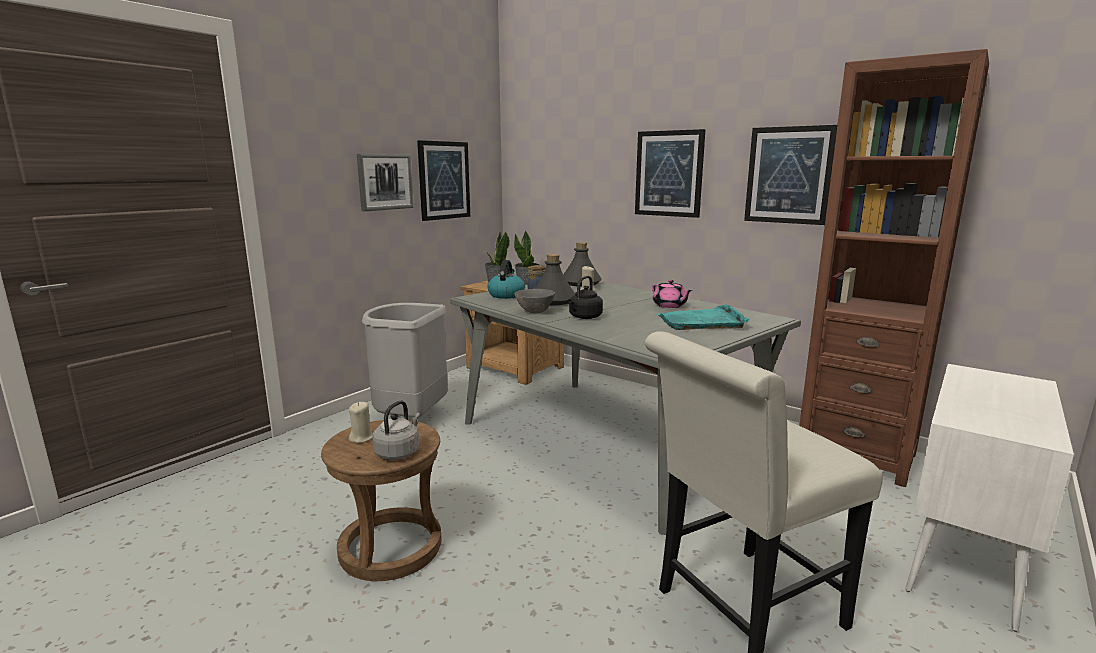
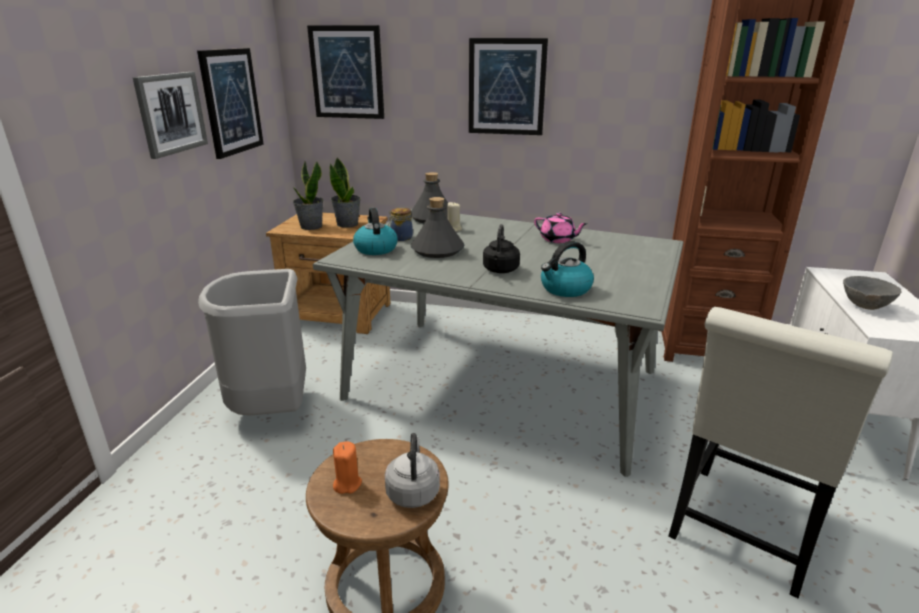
camera: 25 degrees left, 10 degrees up
beige candle [349,402,373,443] -> orange candle [333,441,362,494]
grey bowl [514,289,555,313] -> grey bowl moved to [843,276,902,310]
turquoise tray [657,304,750,330] -> none
picture [744,125,837,225] -> picture moved to [307,25,384,119]
none -> kettle [541,241,594,297]

